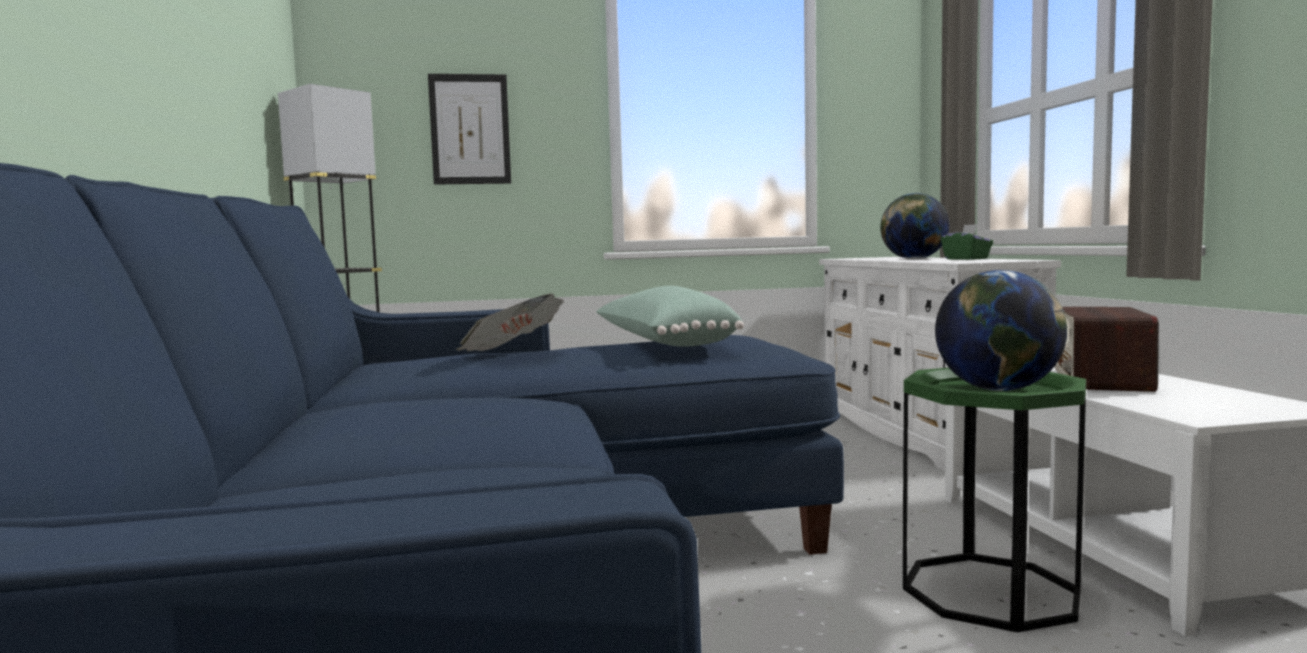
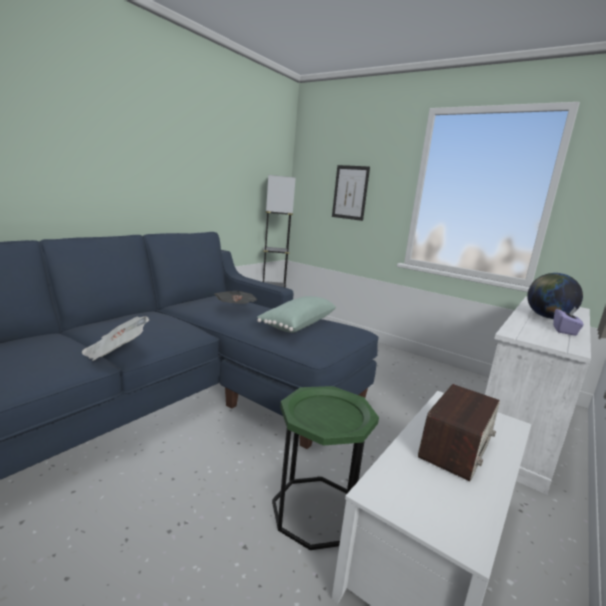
camera: 45 degrees right, 10 degrees up
globe [935,270,1067,391] -> none
green tissue box [941,224,993,260] -> purple tissue box [553,307,584,336]
radio [1055,307,1159,392] -> radio turned 150 degrees clockwise [418,384,500,481]
none -> newspaper [81,316,149,361]

